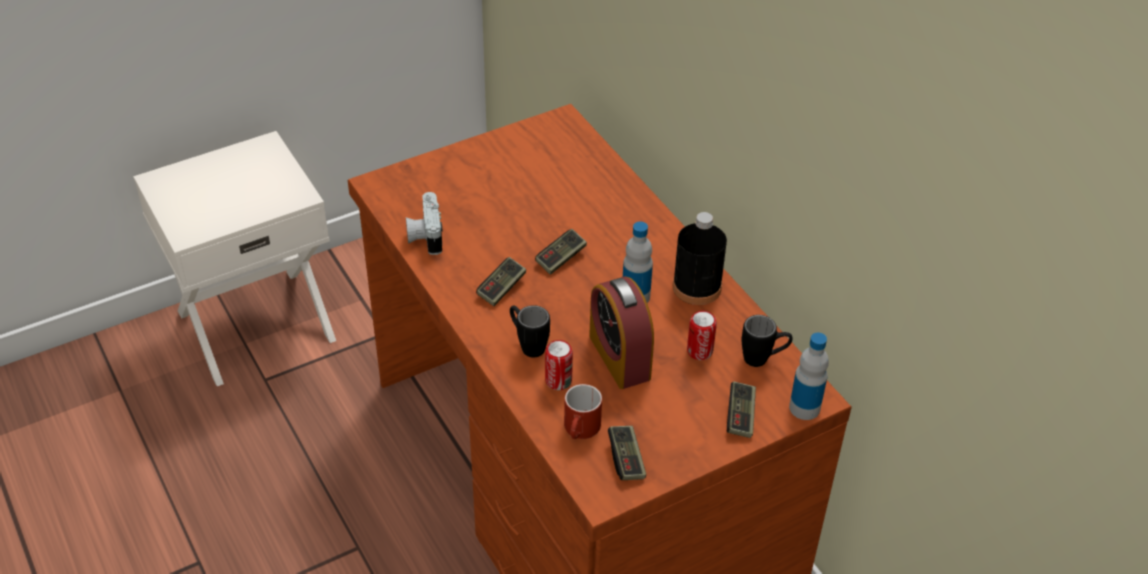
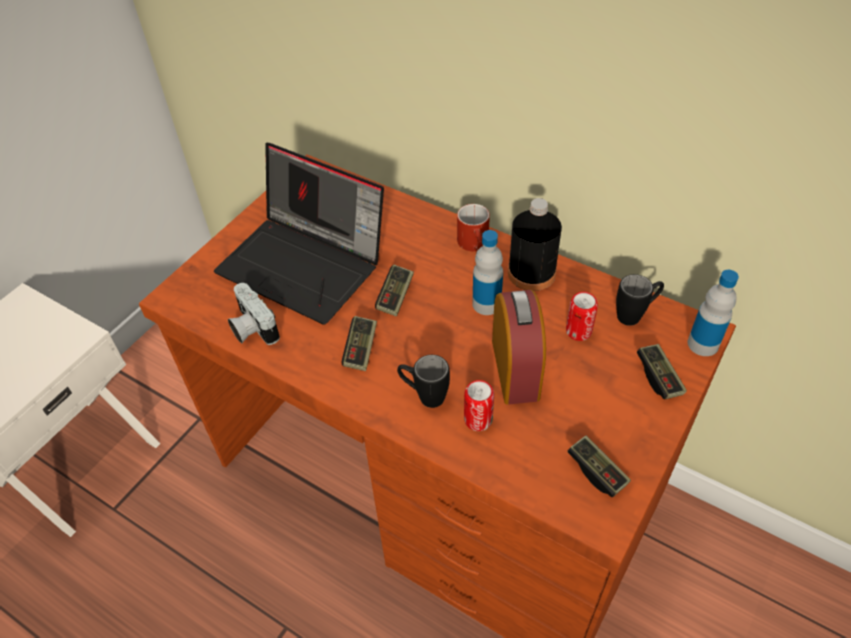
camera: 25 degrees left, 5 degrees up
red mug [564,384,602,439] -> red mug moved to [457,204,490,251]
alarm clock [589,277,654,389] -> alarm clock turned 135 degrees counterclockwise [492,290,546,405]
none -> laptop [214,143,384,325]

